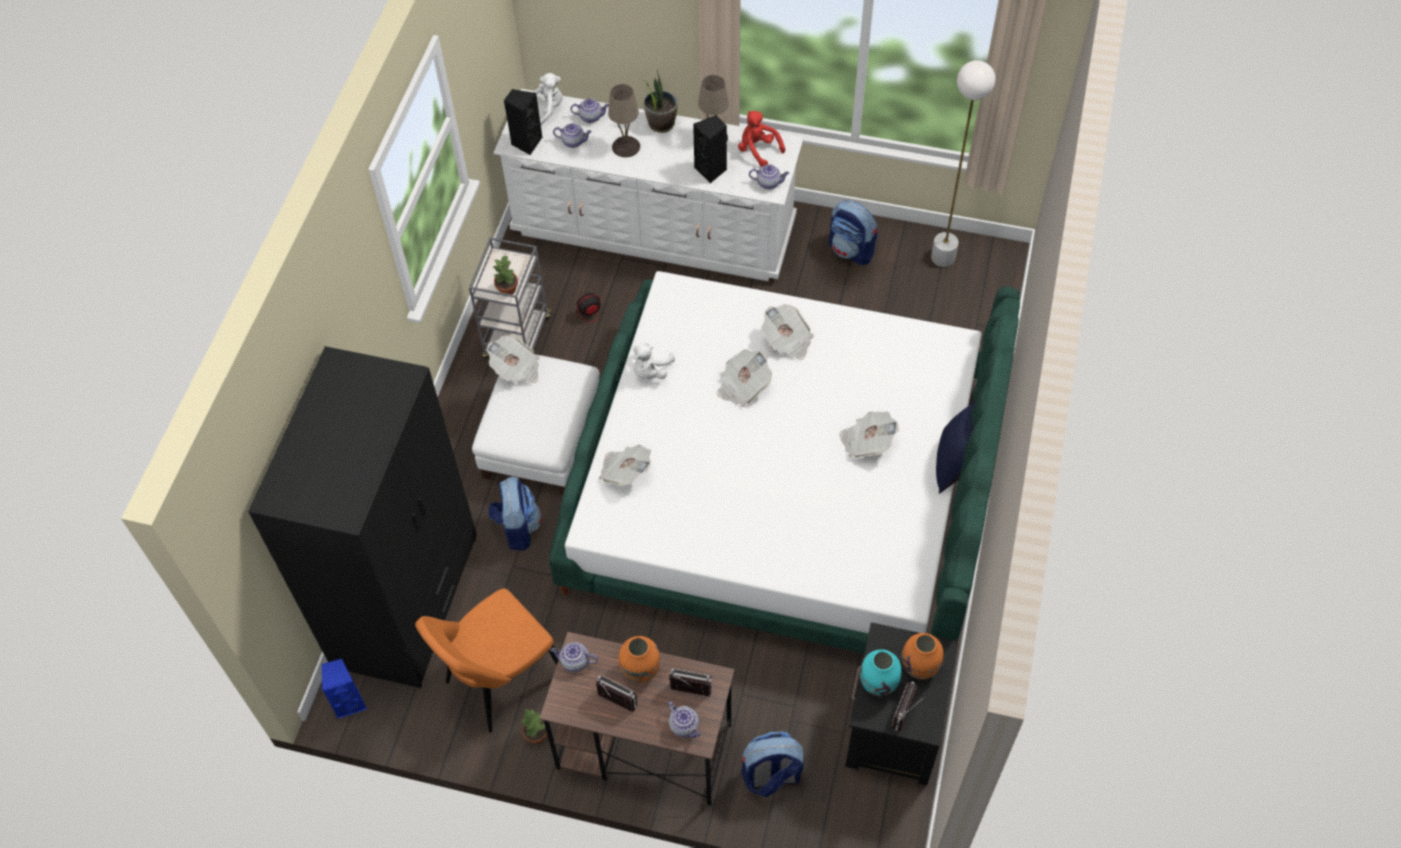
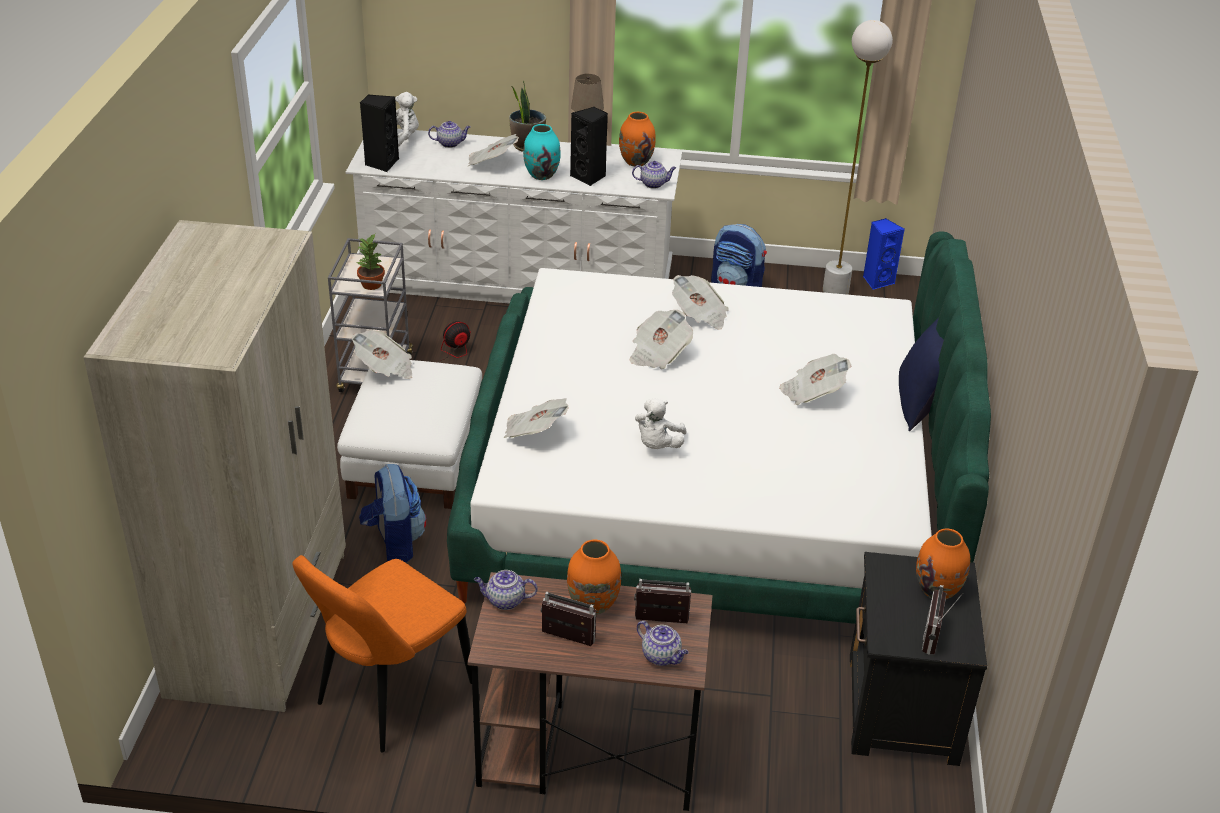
camera: 10 degrees left, 20 degrees down
black wardrobe [248,346,477,688] -> beige wardrobe [83,220,346,712]
blue speaker [322,658,367,719] -> blue speaker moved to [863,218,905,290]
potted plant [521,709,547,744] -> none
teapot [553,123,592,148] -> none
beige table lamp [608,84,640,157] -> newspaper [468,134,519,166]
white plush toy [633,343,675,379] -> white plush toy moved to [635,398,687,449]
red plush toy [738,111,785,167] -> orange vase [619,112,656,167]
backpack [741,731,804,797] -> none
turquoise vase [860,649,902,696] -> turquoise vase moved to [523,124,561,180]

